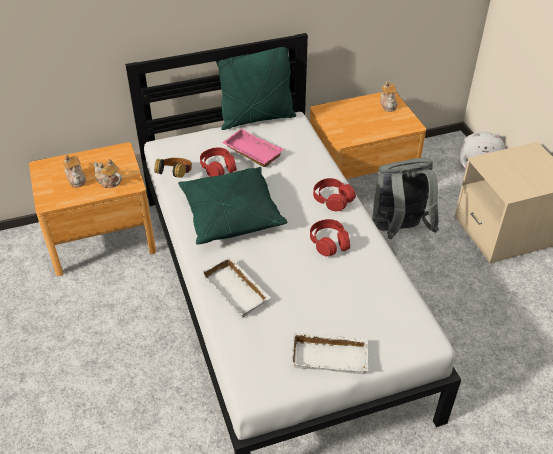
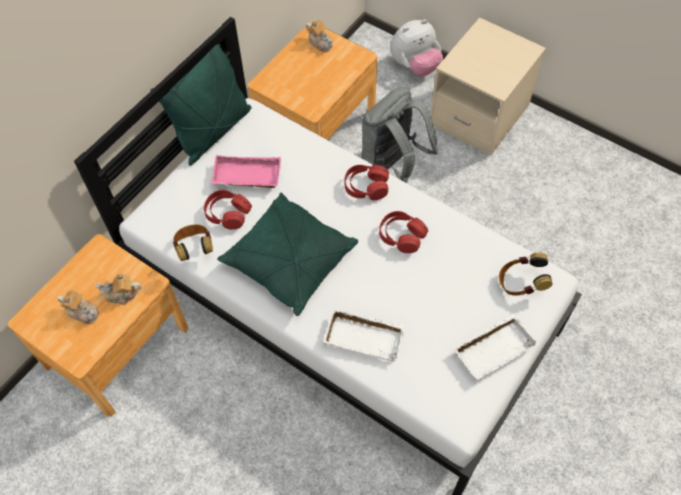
camera: 35 degrees left, 15 degrees up
none -> headphones [499,253,553,296]

